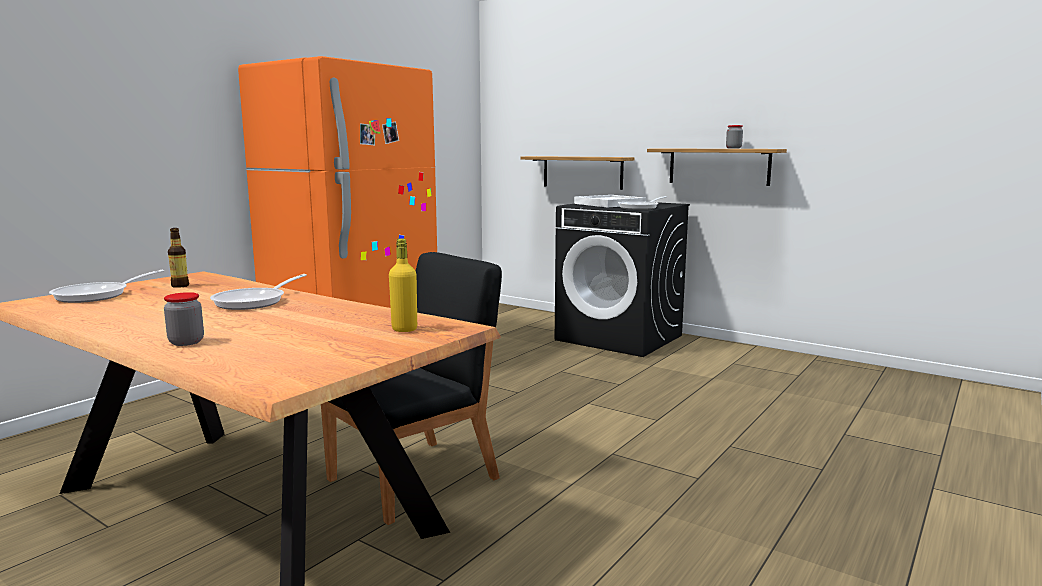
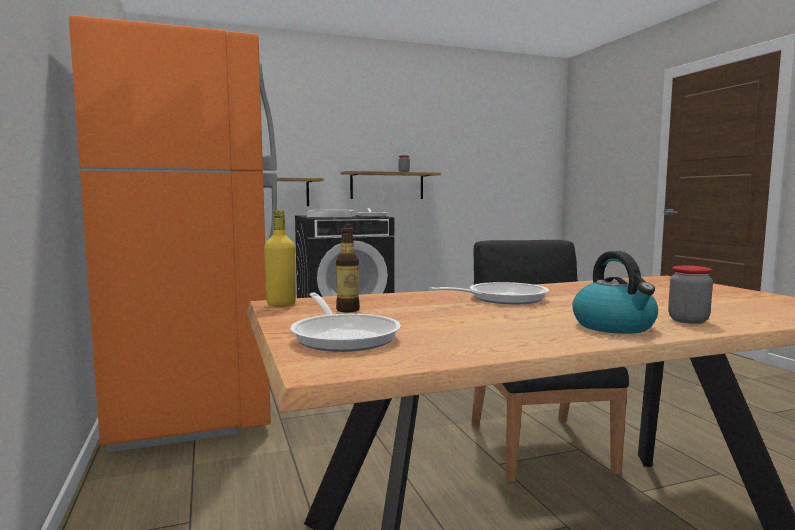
camera: 55 degrees left, 5 degrees down
frying pan [210,274,307,310] -> frying pan turned 90 degrees counterclockwise [430,282,549,304]
yellow bottle [389,238,417,332] -> yellow bottle moved to [264,210,296,306]
none -> kettle [572,251,658,334]

